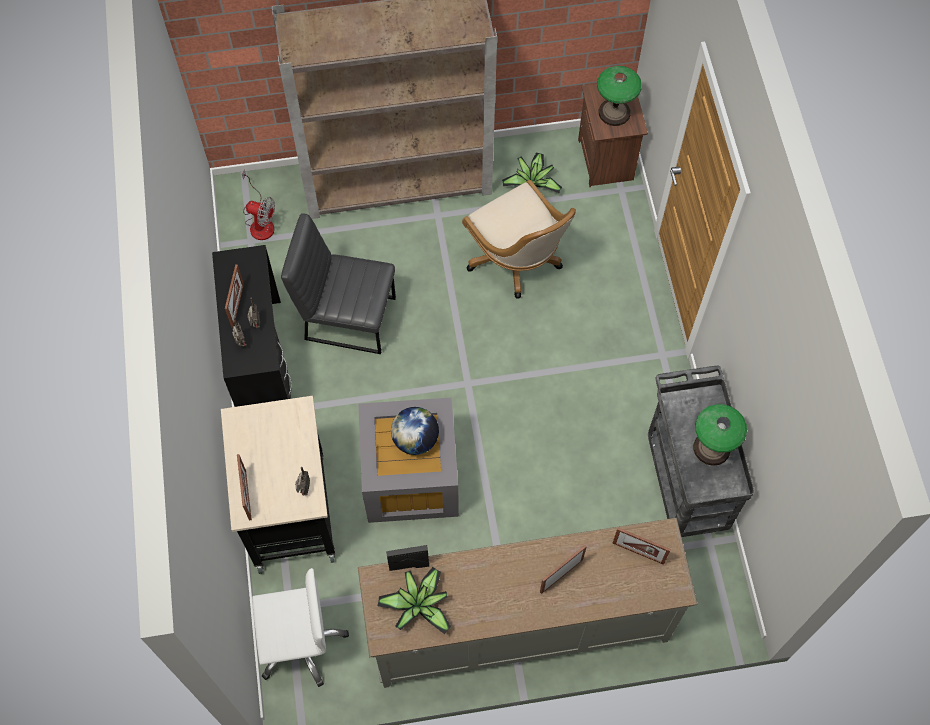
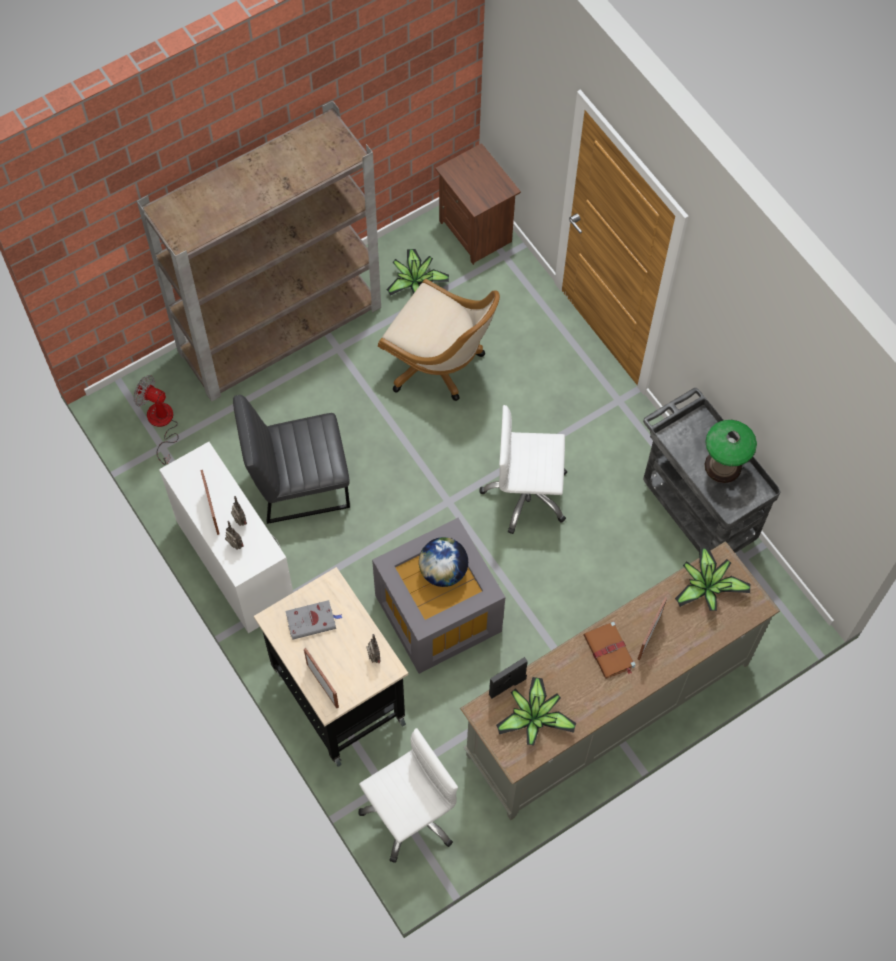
camera: 25 degrees left, 0 degrees up
black desk [212,245,292,407] -> white desk [159,442,293,633]
fan [242,169,275,240] -> fan turned 150 degrees counterclockwise [134,375,178,465]
table lamp [597,66,641,126] -> none
picture frame [613,527,671,565] -> potted plant [675,548,751,611]
none -> grey book [285,600,343,640]
none -> white office chair [479,405,567,534]
none -> brown book [583,621,635,679]

